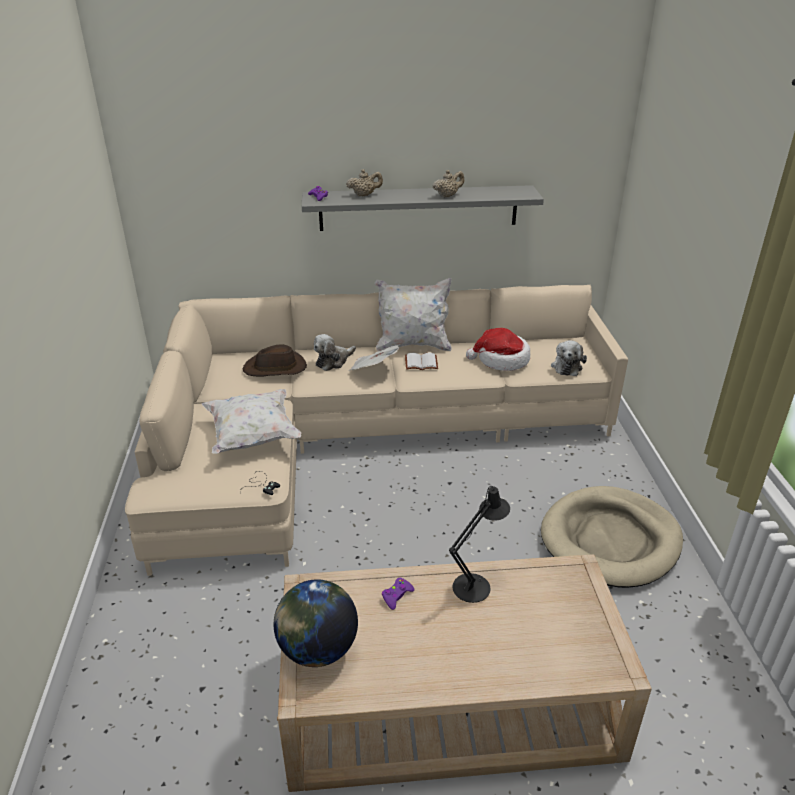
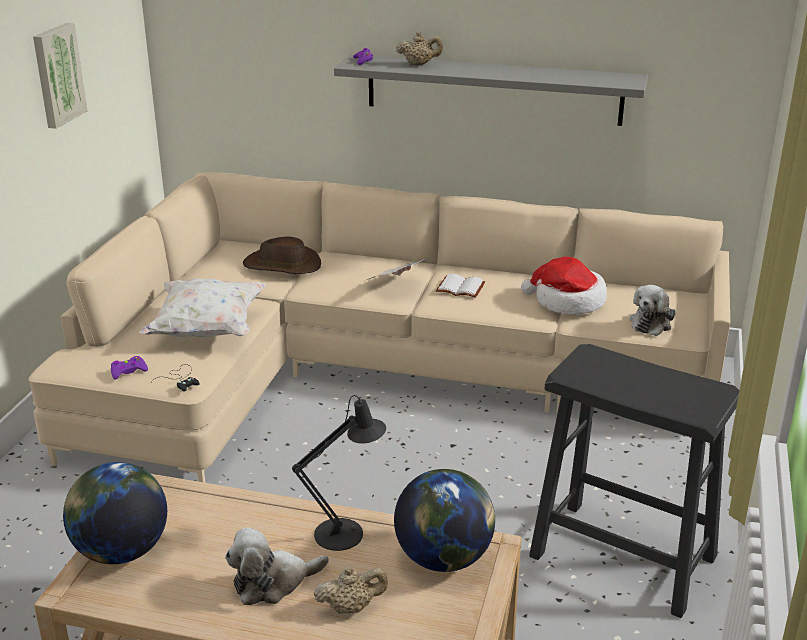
camera: 20 degrees right, 5 degrees down
plush toy [314,334,356,371] -> plush toy moved to [225,528,329,605]
white pillow [375,278,452,351] -> none
purple game controller [382,578,415,610] -> purple game controller moved to [111,356,148,379]
beige teapot [433,170,464,198] -> beige teapot moved to [314,566,388,614]
beige dog bed [541,486,683,588] -> black stool [529,344,739,618]
none -> picture [33,23,87,129]
none -> globe [394,469,495,572]

